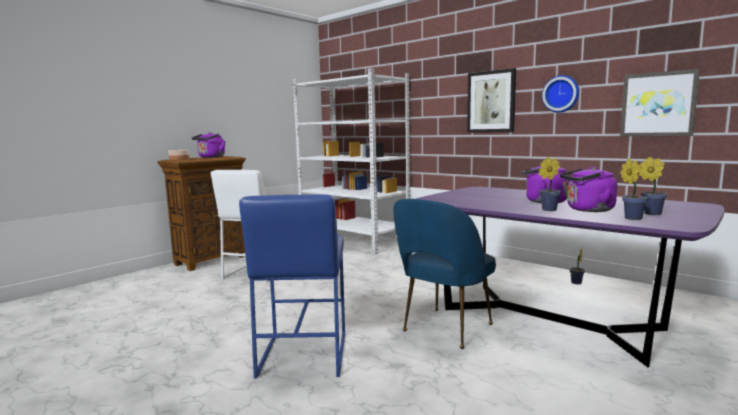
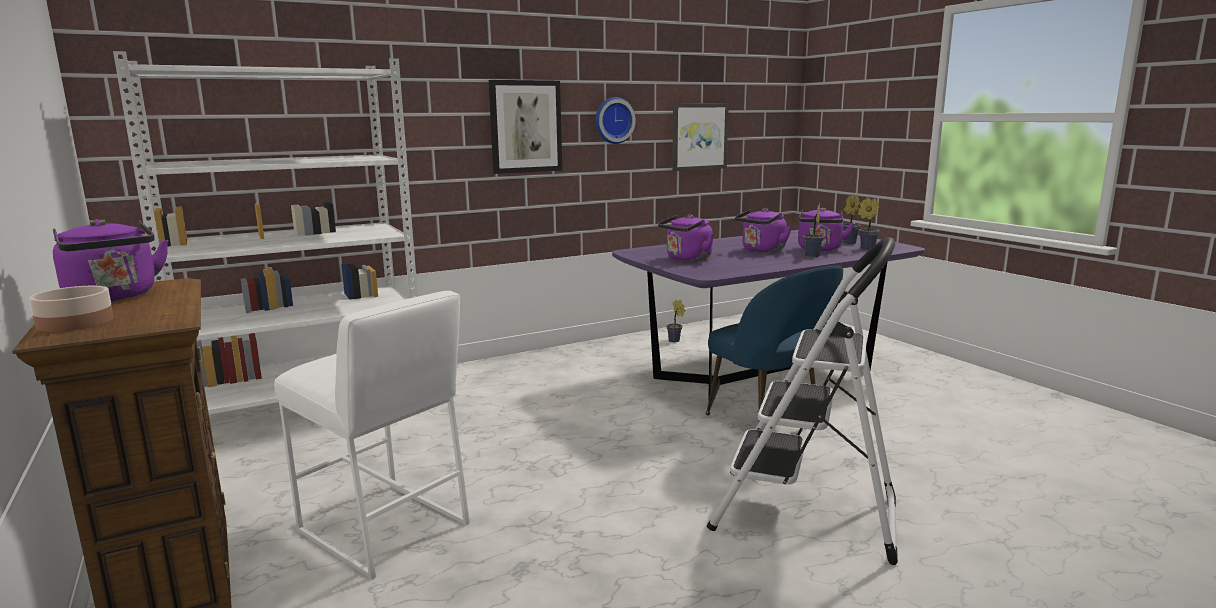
camera: 70 degrees left, 5 degrees up
blue stool [239,194,345,379] -> step ladder [707,237,898,565]
none -> purple kettle [658,215,714,261]

